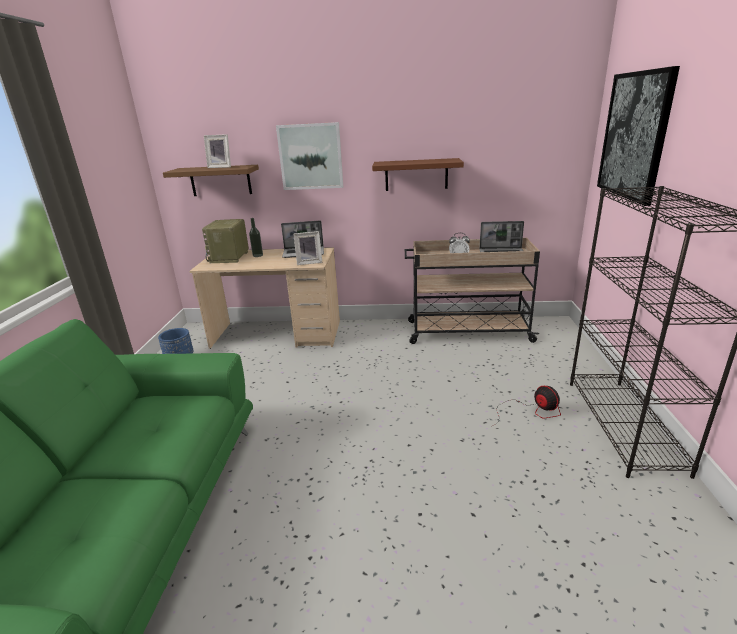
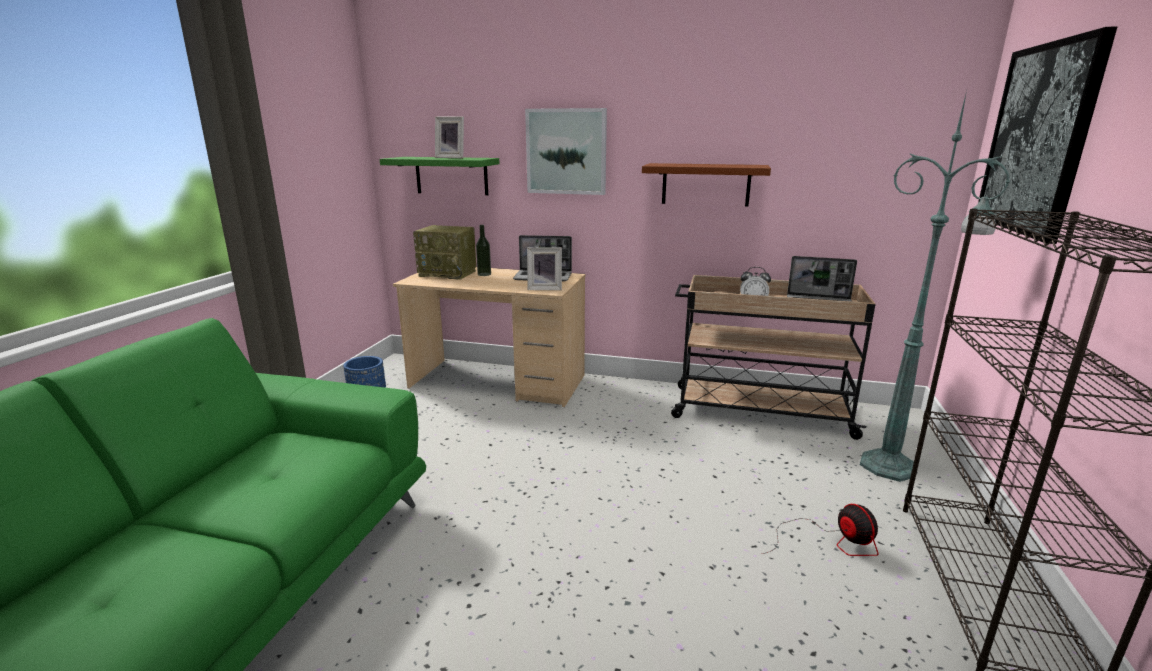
camera: 10 degrees right, 5 degrees down
brown shelf [163,165,259,196] -> green shelf [380,157,499,195]
radio [202,219,249,263] -> radio turned 90 degrees counterclockwise [413,225,476,280]
none -> green floor lamp [860,91,1010,482]

